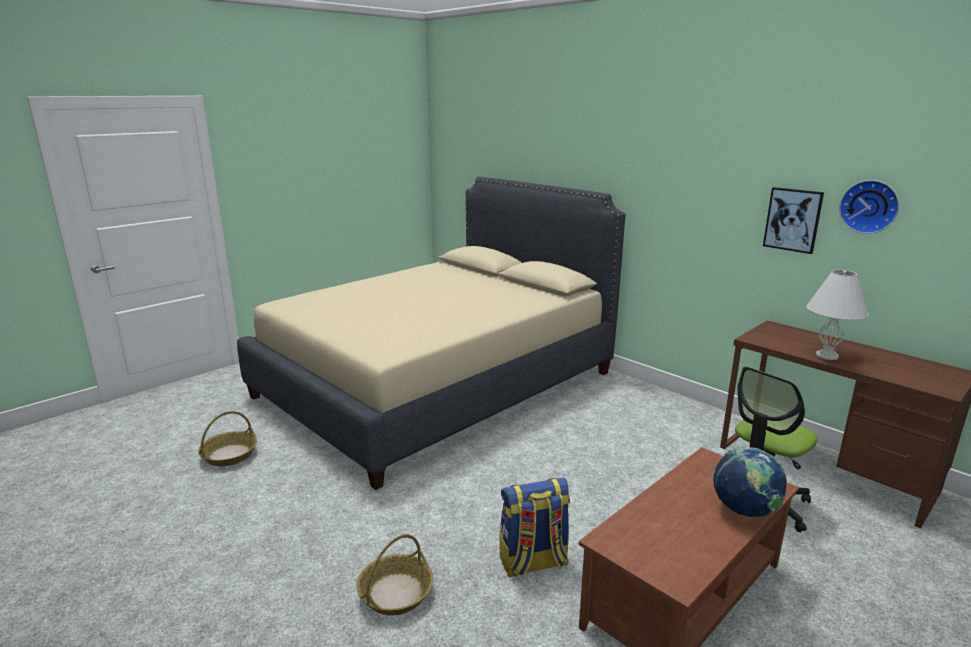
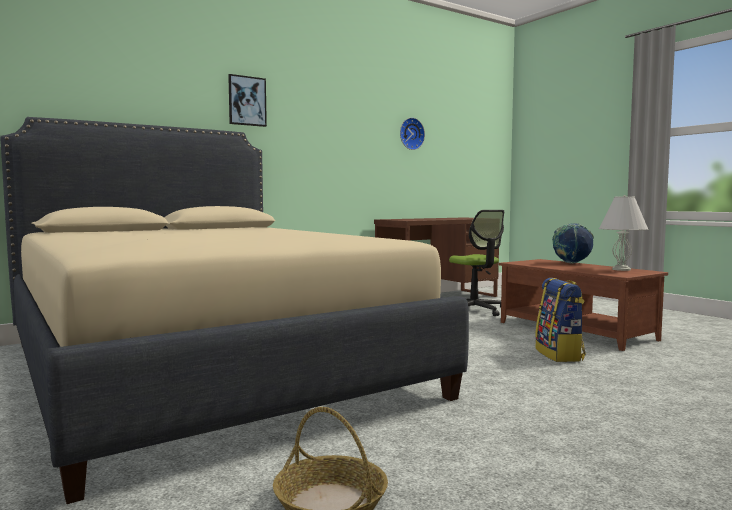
camera: 80 degrees left, 15 degrees down
basket [356,534,433,615] -> none
picture [763,187,824,254] -> picture moved to [228,74,267,127]
white table lamp [806,270,868,360] -> white table lamp moved to [599,195,648,271]

